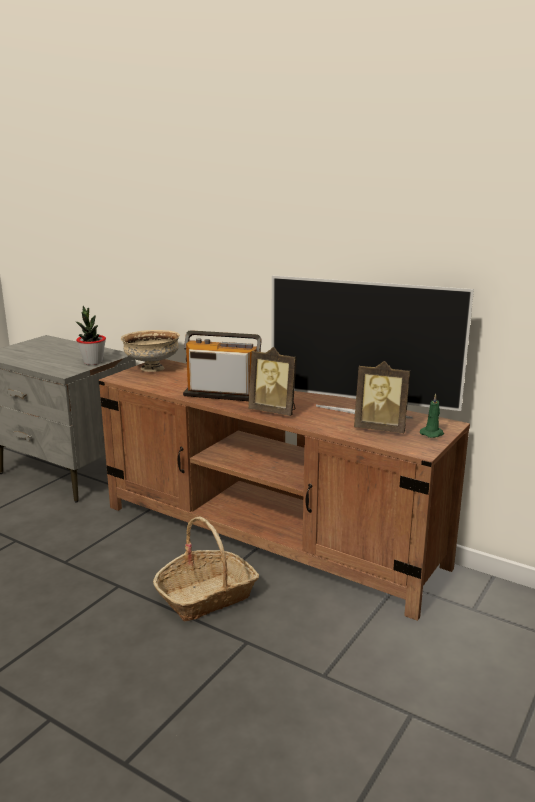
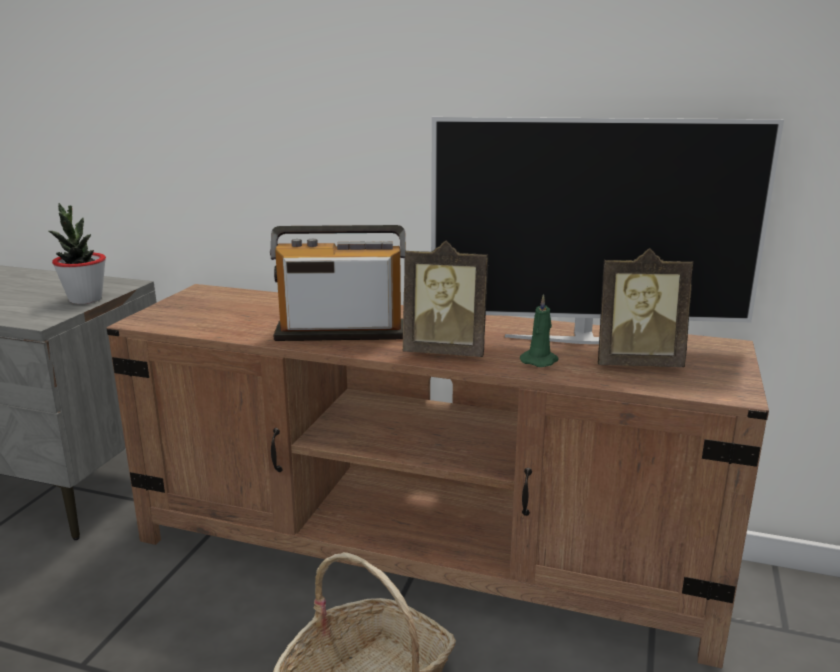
camera: 15 degrees left, 0 degrees up
beige bowl [121,330,180,372] -> none
green candle [420,394,444,438] -> green candle moved to [520,294,559,367]

